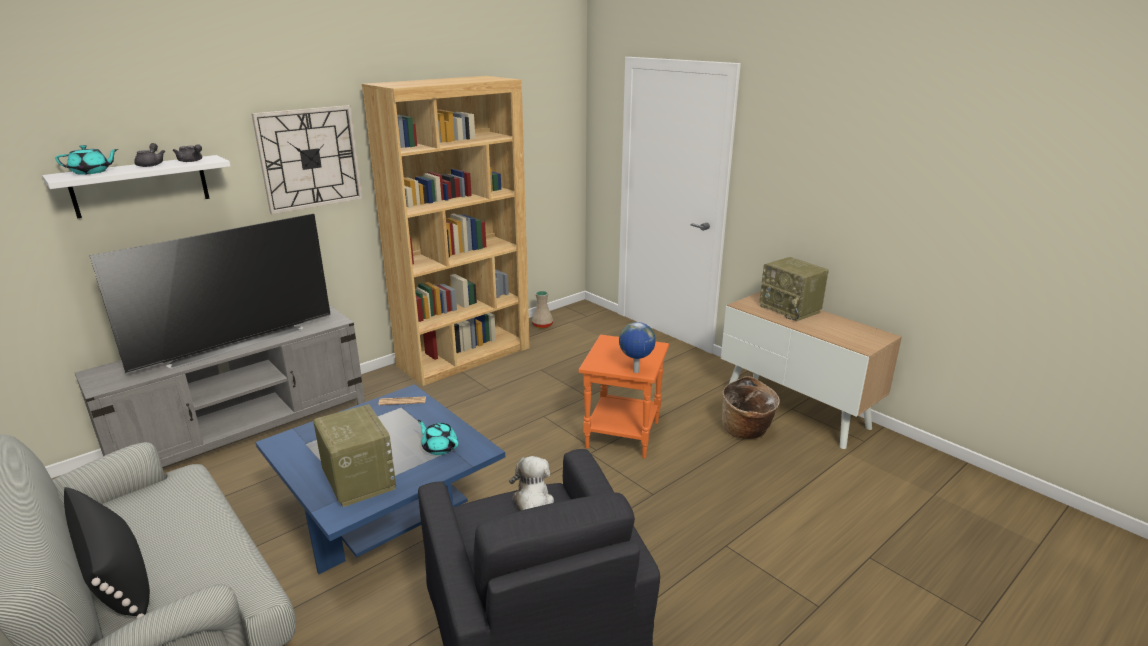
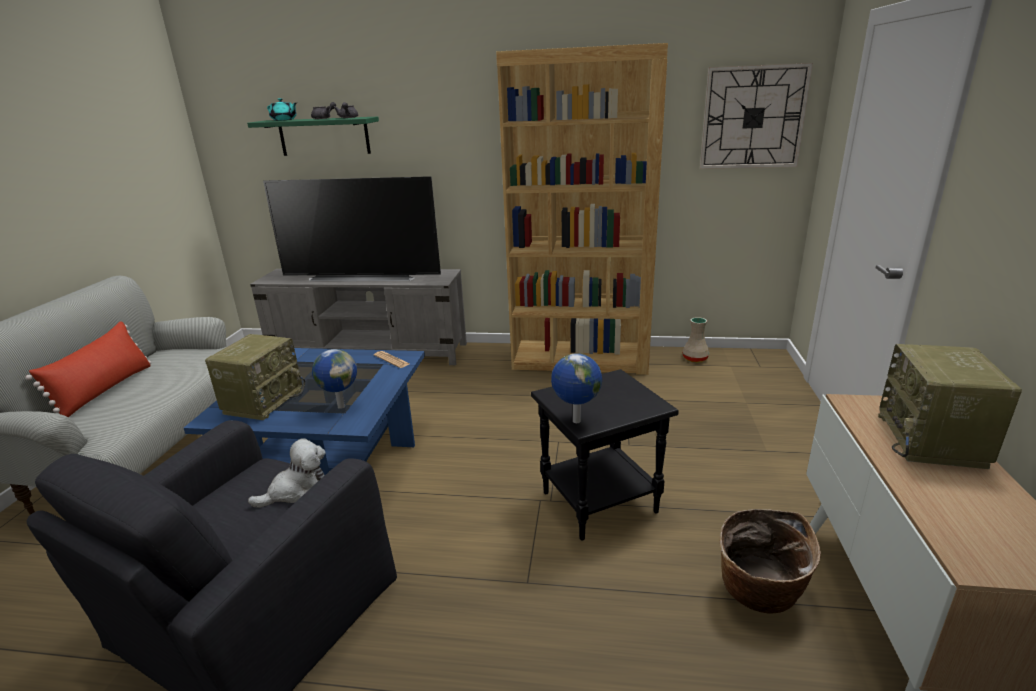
camera: 50 degrees right, 0 degrees up
white shelf [42,155,230,218] -> green shelf [247,117,379,156]
black pillow [64,487,150,619] -> red pillow [25,321,151,417]
wall clock [251,105,363,214] -> wall clock moved to [700,63,813,169]
turquoise teapot [418,420,458,455] -> globe [312,349,357,409]
orange side table [579,335,669,459] -> black side table [531,369,679,541]

